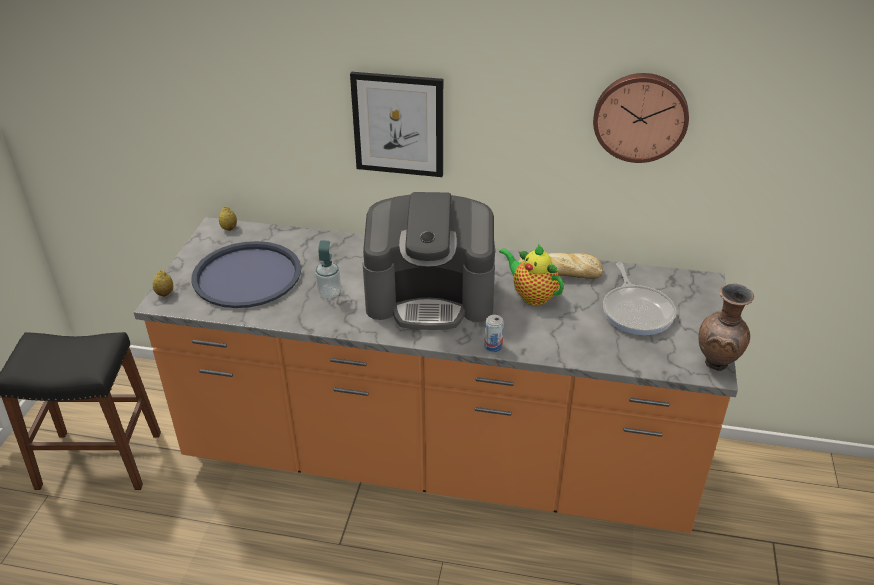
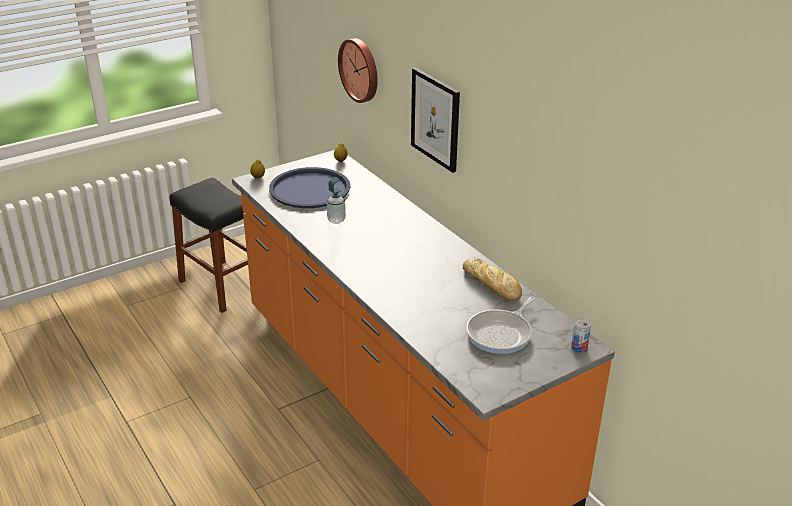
camera: 45 degrees right, 5 degrees down
coffee machine [363,192,495,330] -> none
can [484,315,504,352] -> can moved to [571,320,591,353]
teapot [499,244,564,305] -> none
wall clock [593,73,689,163] -> wall clock moved to [338,38,378,103]
brown vase [698,284,754,371] -> none

